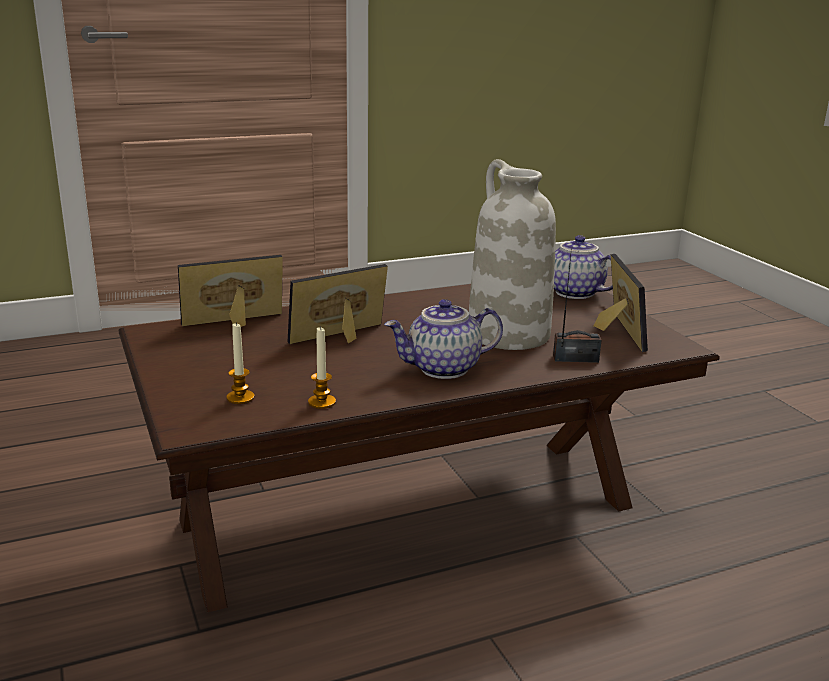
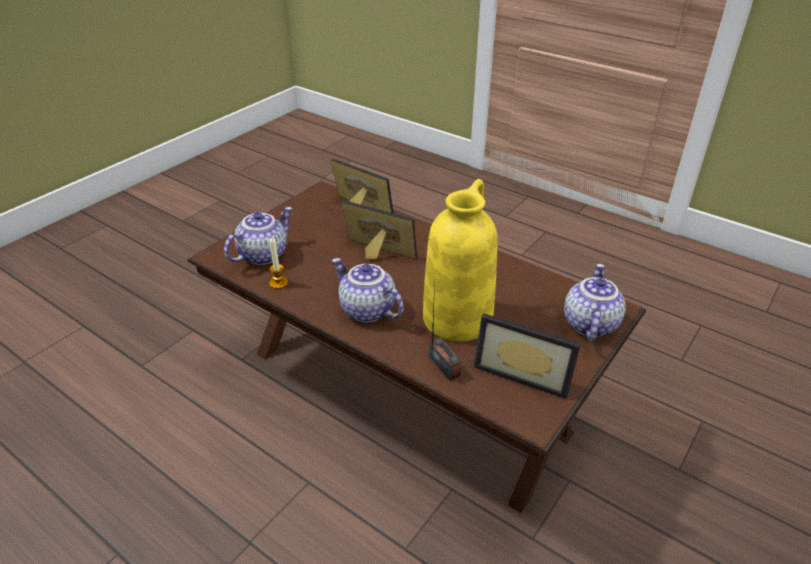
camera: 60 degrees right, 15 degrees up
candle [226,323,254,404] -> teapot [224,207,292,265]
white vase [469,159,556,350] -> yellow vase [423,179,498,342]
picture frame [594,254,648,352] -> picture frame turned 60 degrees clockwise [474,313,581,399]

